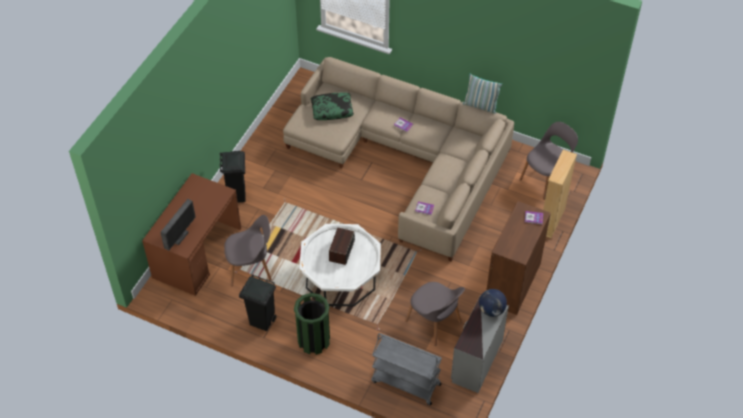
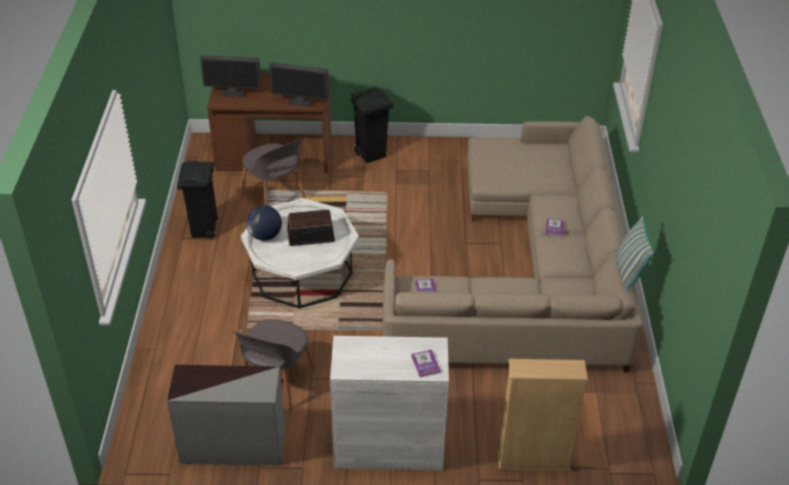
camera: 65 degrees right, 10 degrees down
green trash can [294,293,330,355] -> none
pillow [311,93,354,120] -> none
grey cart [371,333,442,405] -> none
globe [479,289,507,317] -> globe moved to [246,205,282,241]
brown cabinet [486,201,551,315] -> white cabinet [330,336,449,471]
grey chair [519,122,578,200] -> none
none -> monitor [269,62,329,107]

